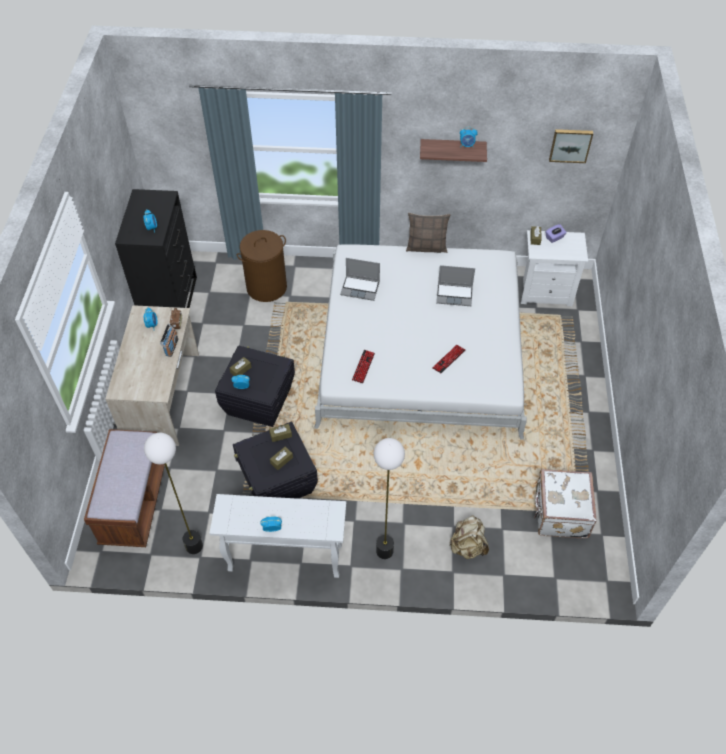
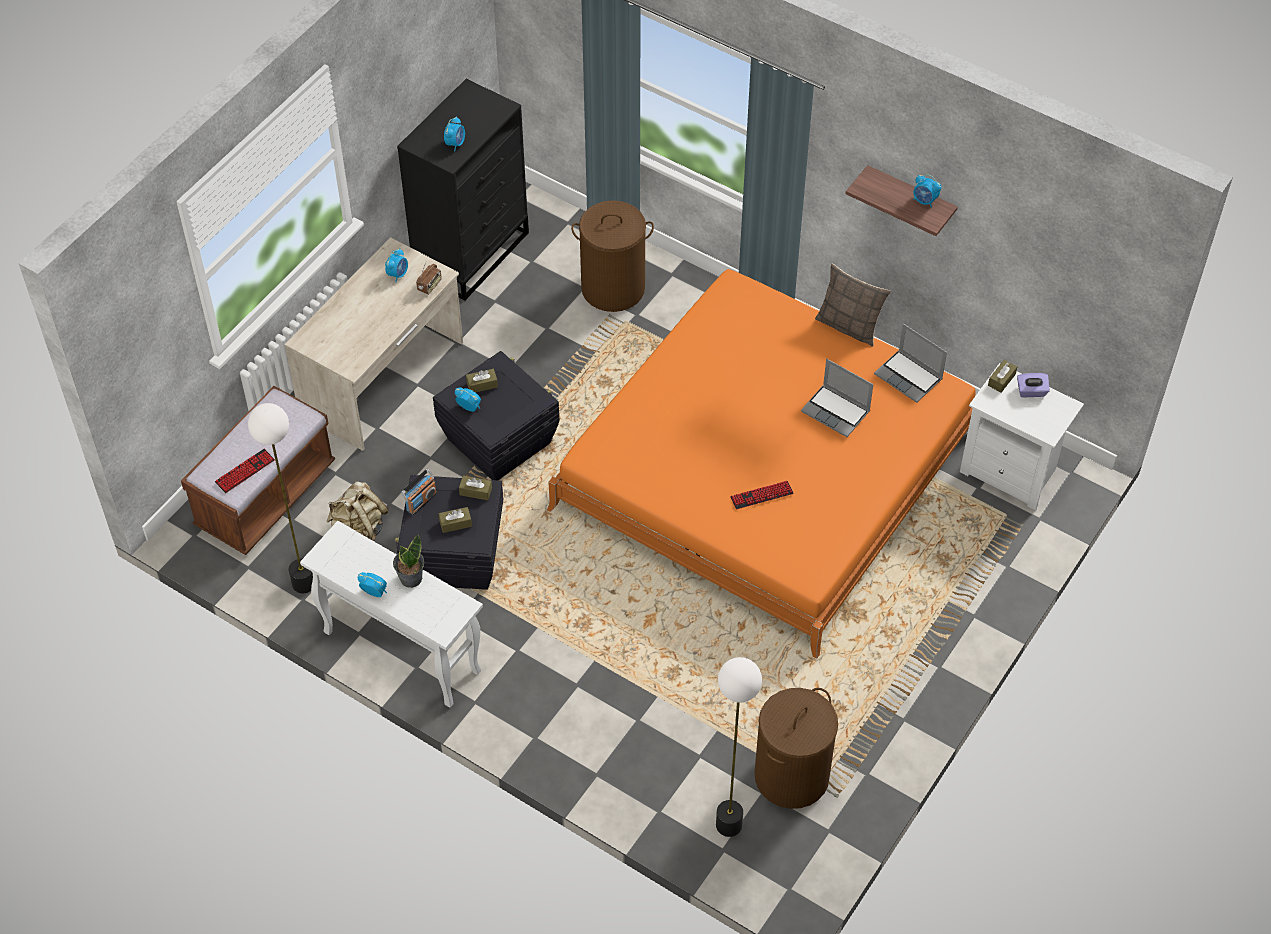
camera: 30 degrees right, 0 degrees up
radio [160,324,178,357] -> radio moved to [401,469,437,515]
white bed [315,244,527,440] -> orange bed [547,269,976,659]
laptop [340,258,380,301] -> laptop moved to [874,324,947,403]
keyboard [352,350,375,383] -> keyboard moved to [215,449,275,493]
floor lamp [374,438,405,559] -> floor lamp moved to [716,657,762,837]
beige backpack [449,515,489,559] -> beige backpack moved to [327,481,389,541]
white suitcase [534,469,597,538] -> brown laundry basket [754,688,838,809]
picture [549,129,593,163] -> none
none -> potted plant [393,534,424,588]

